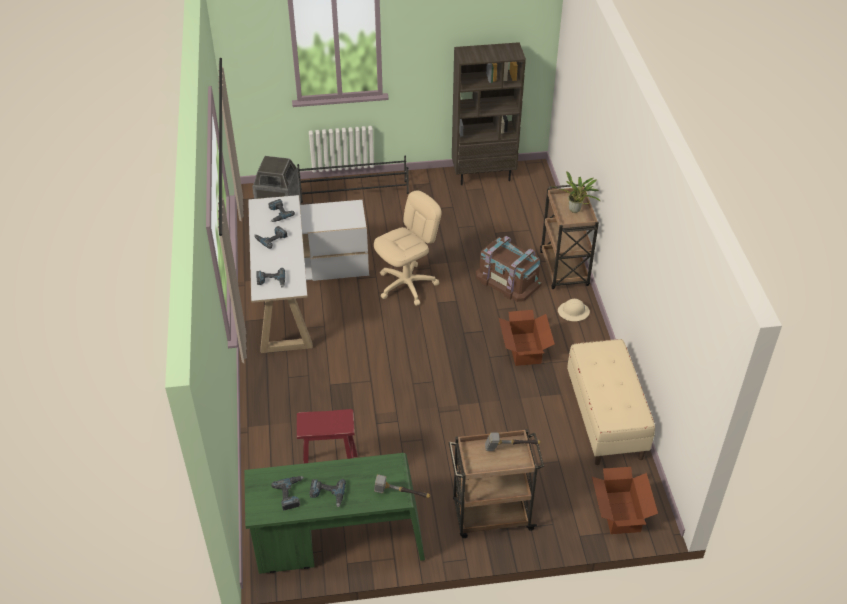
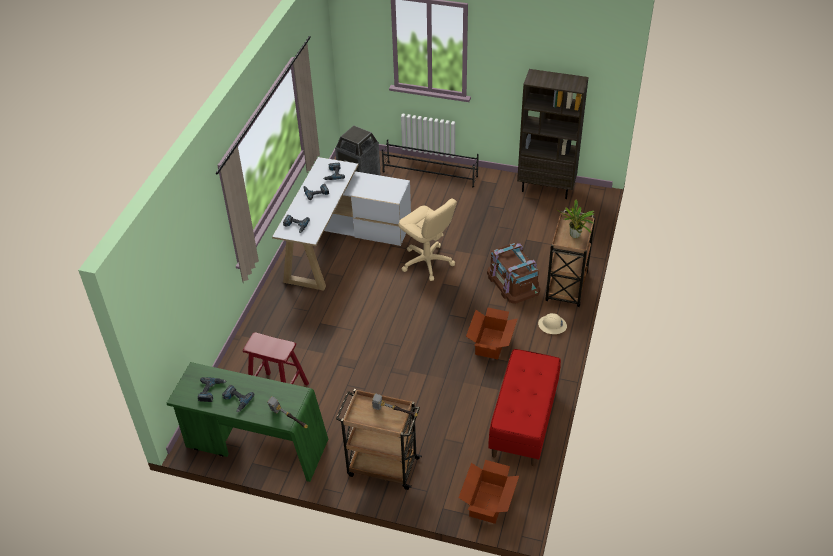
camera: 25 degrees right, 0 degrees up
beige office chair [374,191,442,306] -> beige office chair turned 60 degrees clockwise [398,198,457,281]
beige bench [567,339,655,465] -> red bench [488,349,561,466]

